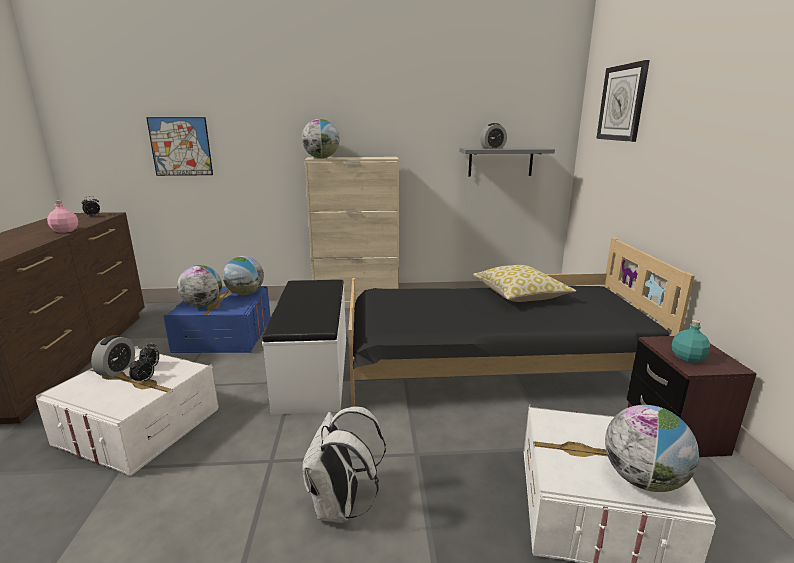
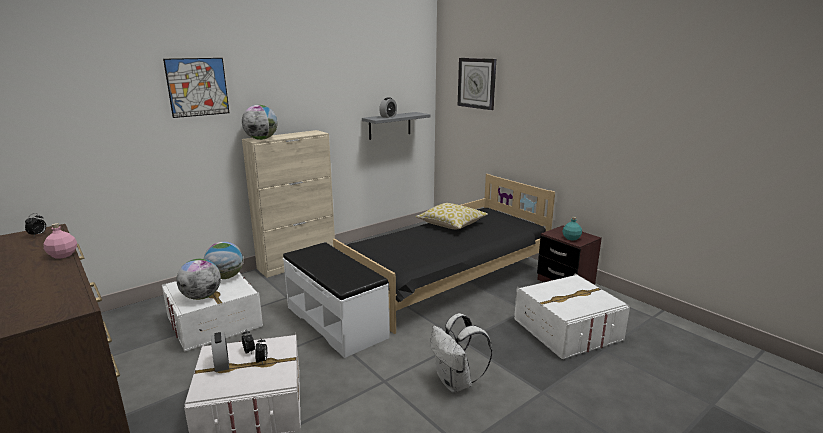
camera: 35 degrees left, 0 degrees up
picture [146,117,213,176] -> picture moved to [163,58,229,118]
blue storage box [164,286,271,353] -> white storage box [162,272,263,351]
globe [605,405,699,492] -> none

